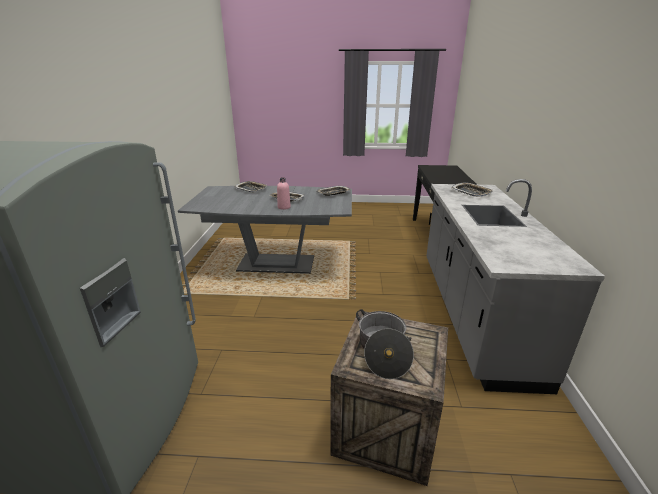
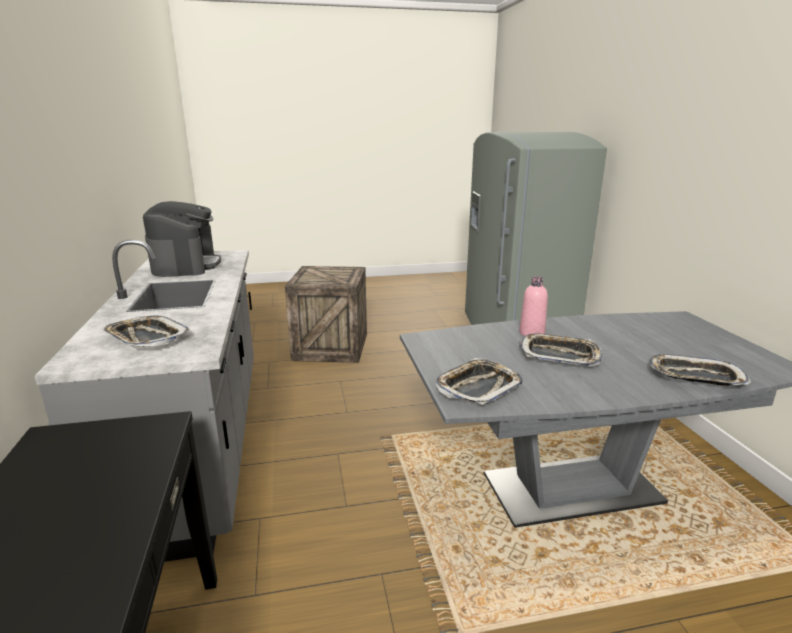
camera: 165 degrees right, 5 degrees down
cooking pot [356,309,414,379] -> none
none -> coffee machine [143,201,221,277]

